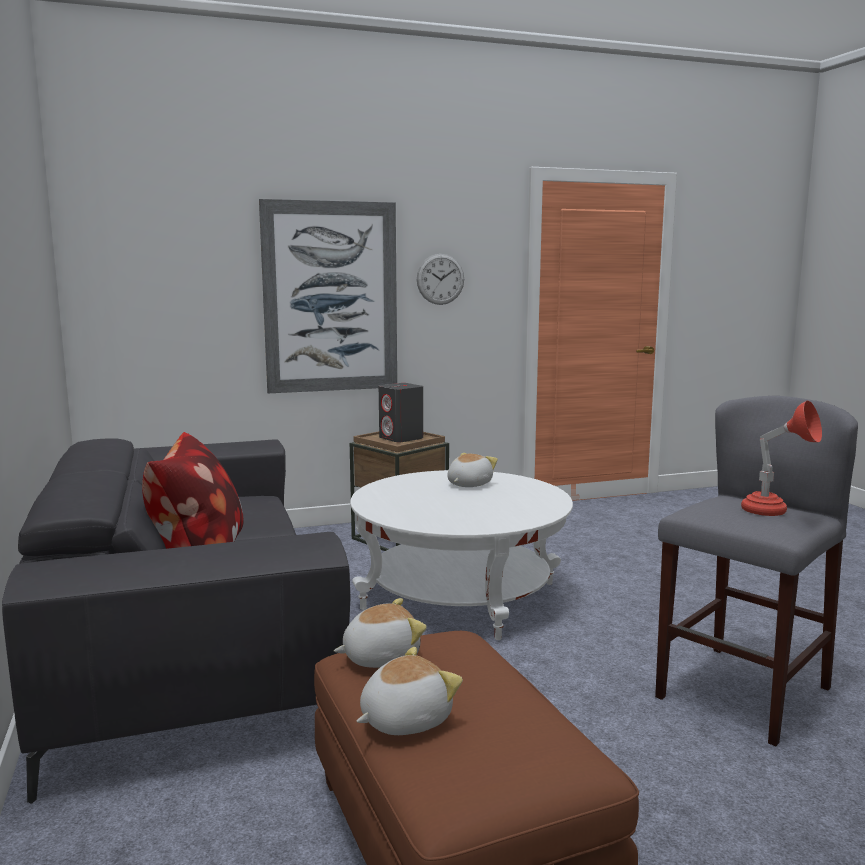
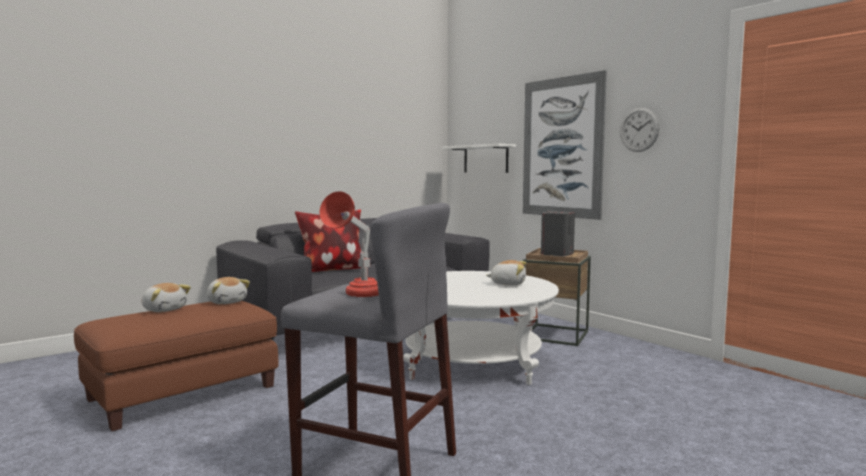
camera: 70 degrees right, 5 degrees down
none -> white shelf [442,144,516,173]

